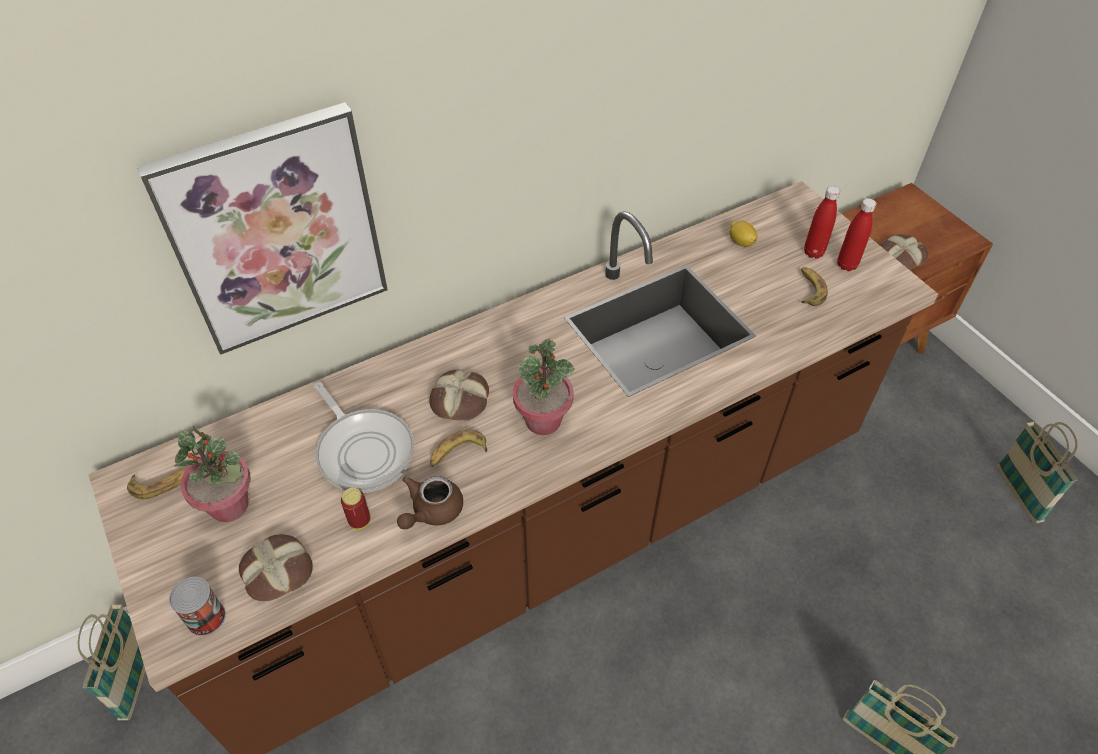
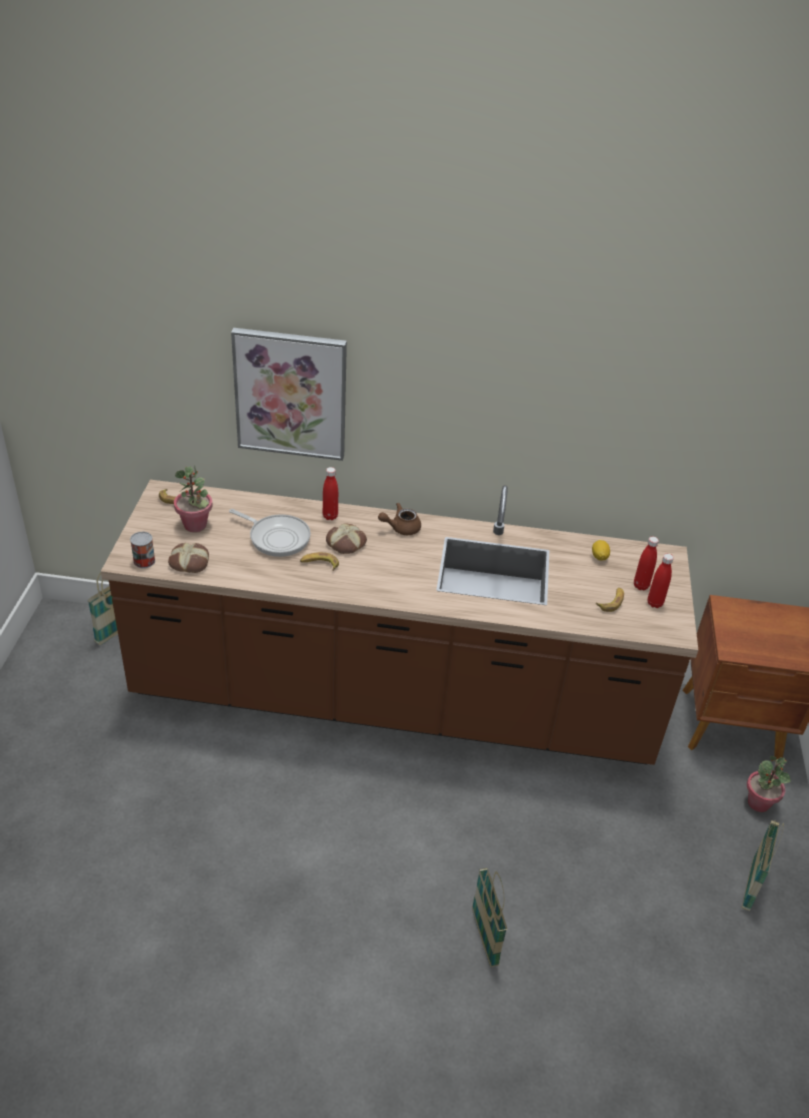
camera: 35 degrees right, 10 degrees down
frying pan [314,382,414,493] -> frying pan turned 60 degrees counterclockwise [229,509,311,557]
can [341,488,371,530] -> none
brown teapot [397,476,463,529] -> brown teapot moved to [378,503,421,535]
potted plant [513,338,575,435] -> potted plant moved to [747,756,790,812]
bread [880,234,928,270] -> none
none -> red bottle [323,467,338,520]

